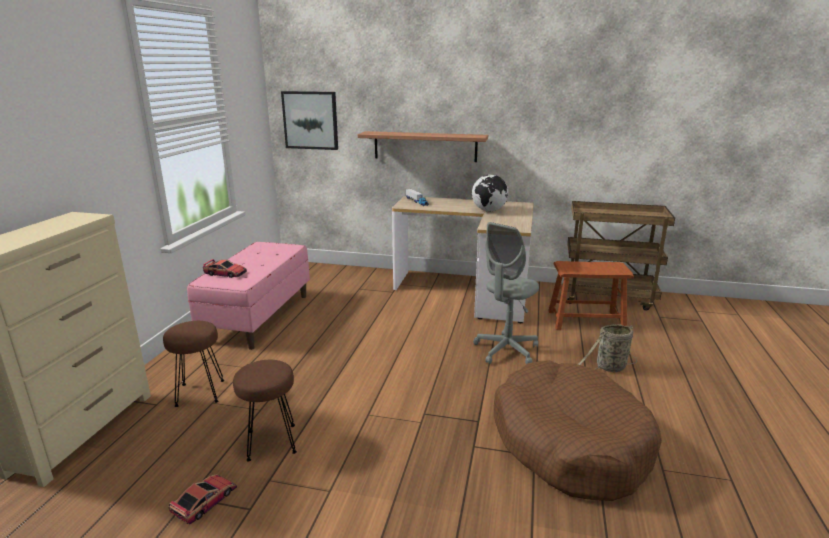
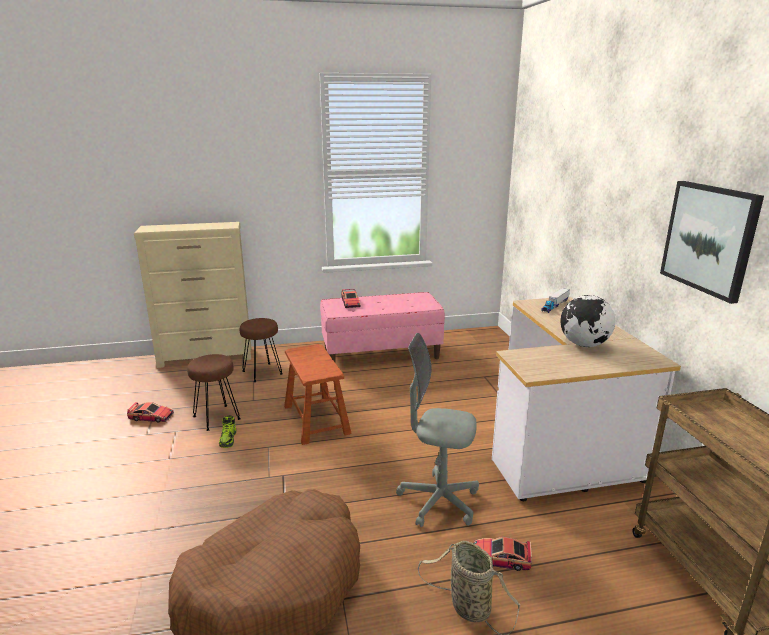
camera: 65 degrees right, 0 degrees up
picture [281,91,338,150] -> picture moved to [660,181,764,304]
shelf [358,131,488,162] -> none
brown stool [548,261,634,330] -> brown stool moved to [284,344,352,445]
none -> shoe [219,415,236,448]
none -> toy car [474,536,532,571]

